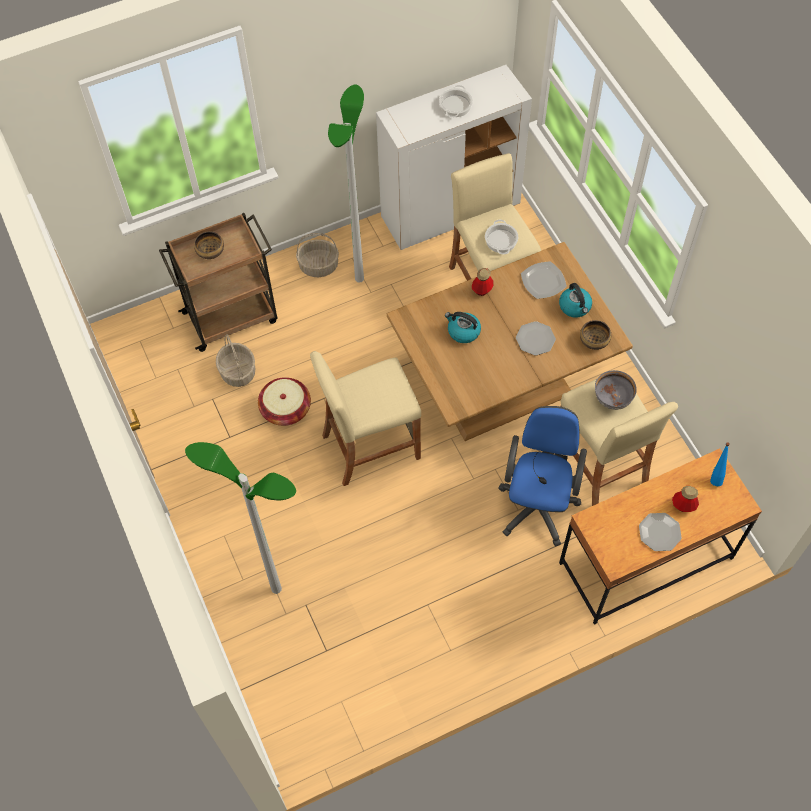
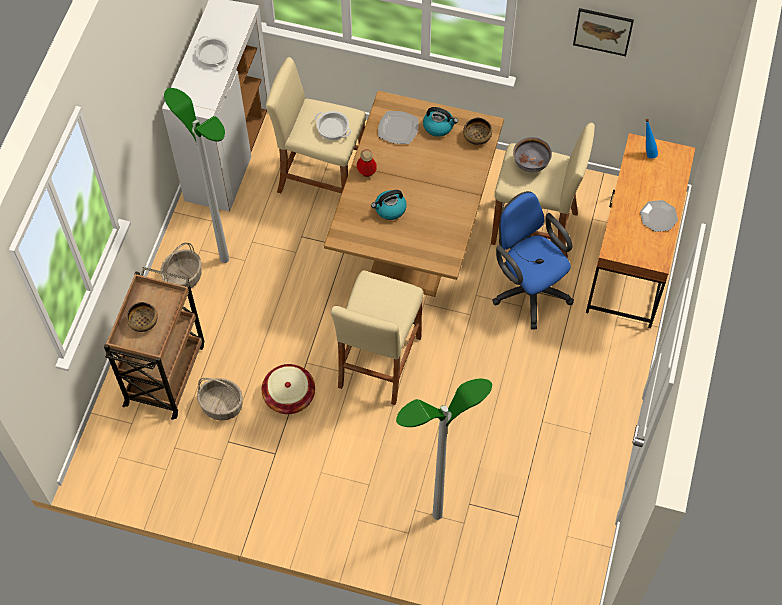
camera: 50 degrees left, 0 degrees up
plate [516,321,556,356] -> none
bottle [672,486,699,512] -> none
none -> picture [573,8,634,56]

